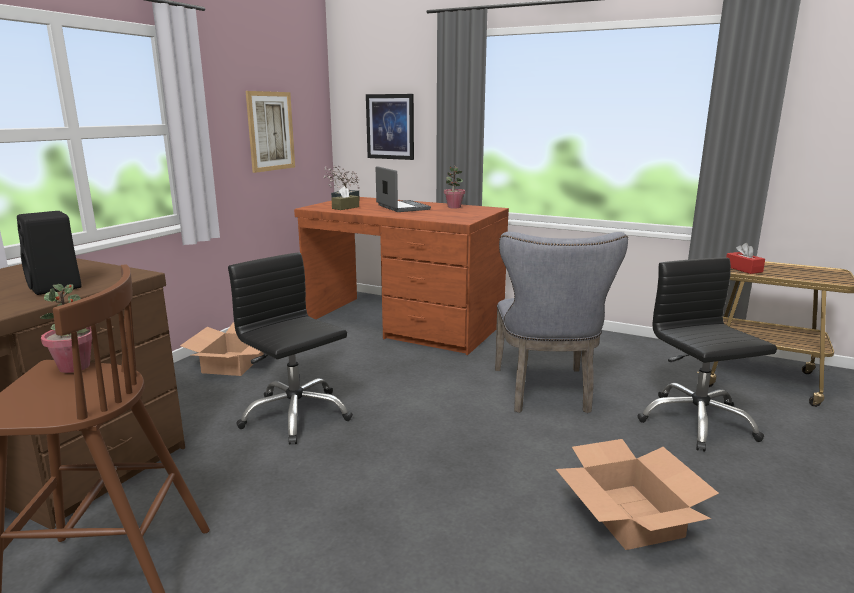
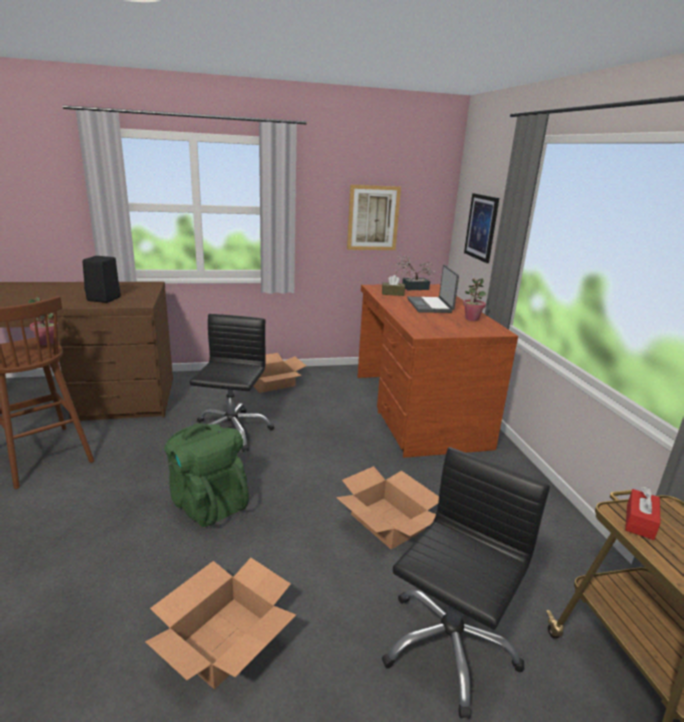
camera: 50 degrees right, 5 degrees up
laptop [376,166,431,212] -> laptop turned 150 degrees clockwise [407,265,459,313]
grey chair [495,232,628,413] -> cardboard box [336,466,439,549]
none -> green backpack [164,423,249,527]

